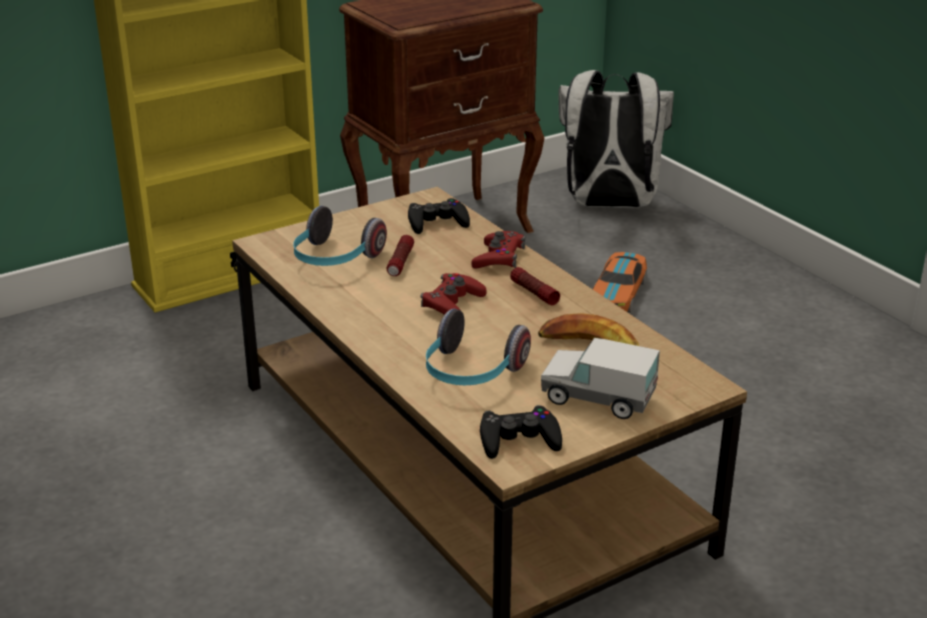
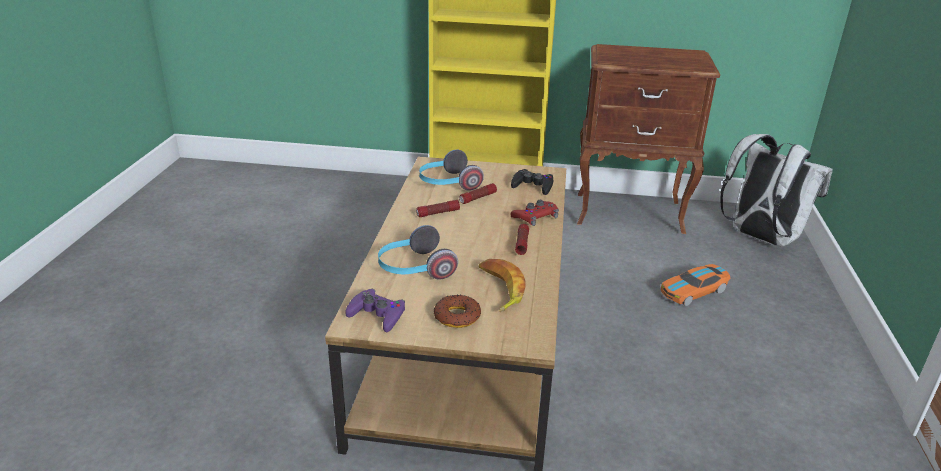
camera: 40 degrees right, 0 degrees up
red game controller [420,273,487,315] -> none
black game controller [480,405,562,459] -> purple game controller [346,289,405,332]
toy truck [541,338,660,419] -> donut [434,295,481,328]
none -> flashlight [416,200,460,217]

